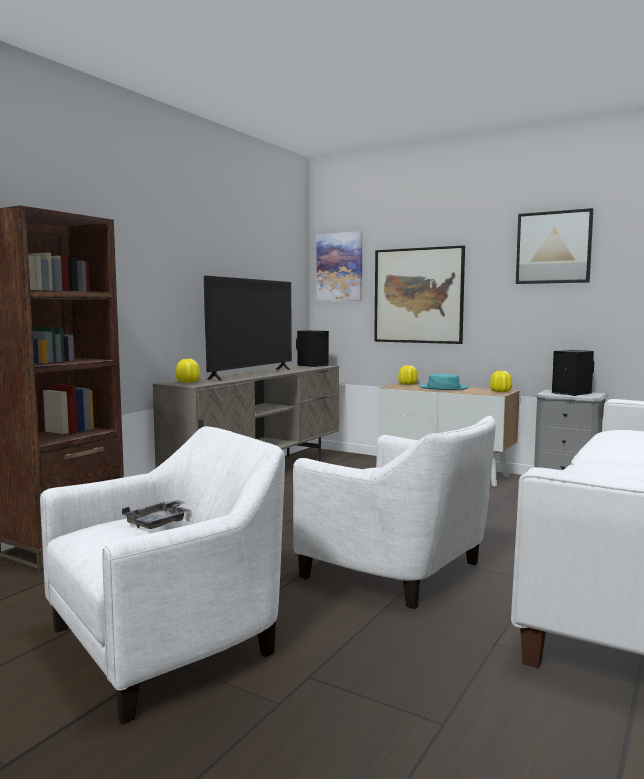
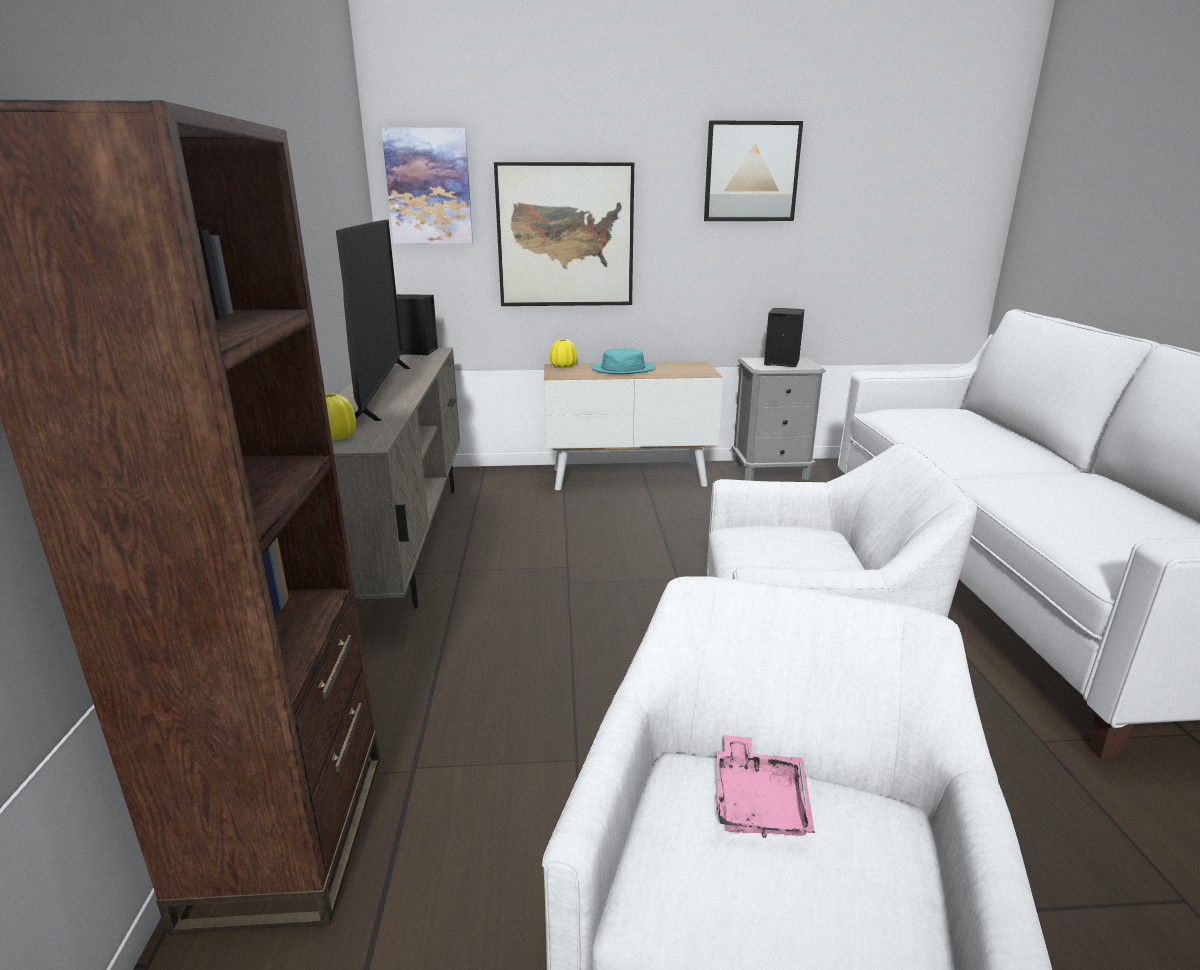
camera: 35 degrees left, 15 degrees up
grey tray [122,500,191,529] -> pink tray [716,735,815,838]
yellow vase [490,371,512,392] -> none

